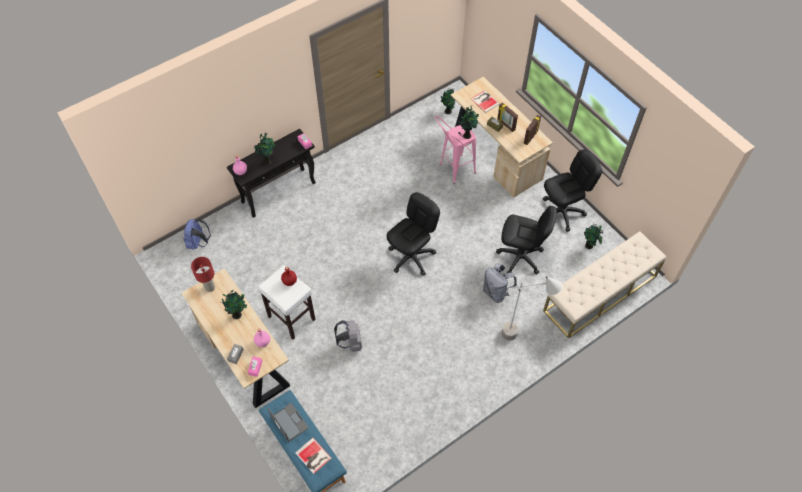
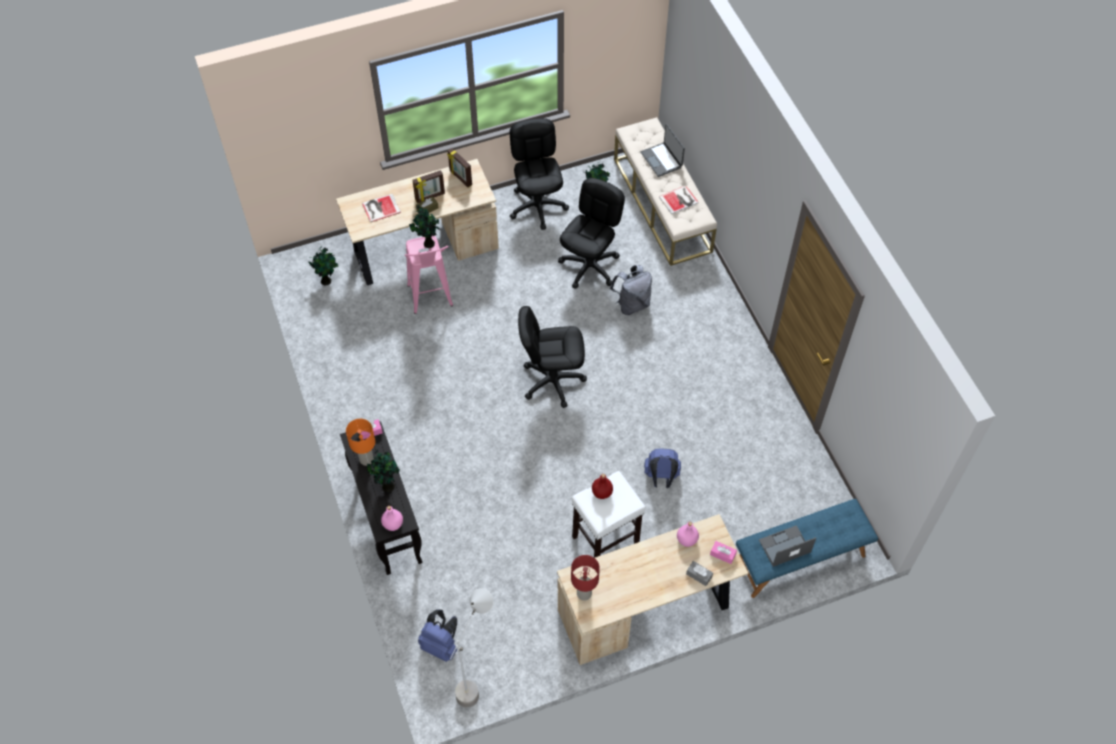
camera: 75 degrees left, 0 degrees up
potted plant [221,290,247,319] -> none
book [295,438,332,474] -> book moved to [659,185,699,214]
grey backpack [334,320,362,352] -> blue backpack [644,448,681,488]
black office chair [387,192,440,276] -> black office chair turned 60 degrees counterclockwise [518,306,587,408]
grey floor lamp [501,276,562,341] -> grey floor lamp moved to [450,588,493,708]
none -> orange table lamp [346,419,375,466]
none -> laptop [641,124,685,177]

